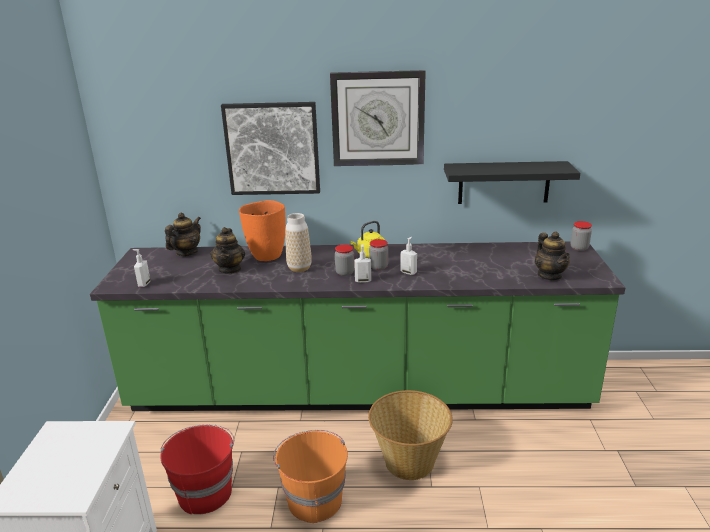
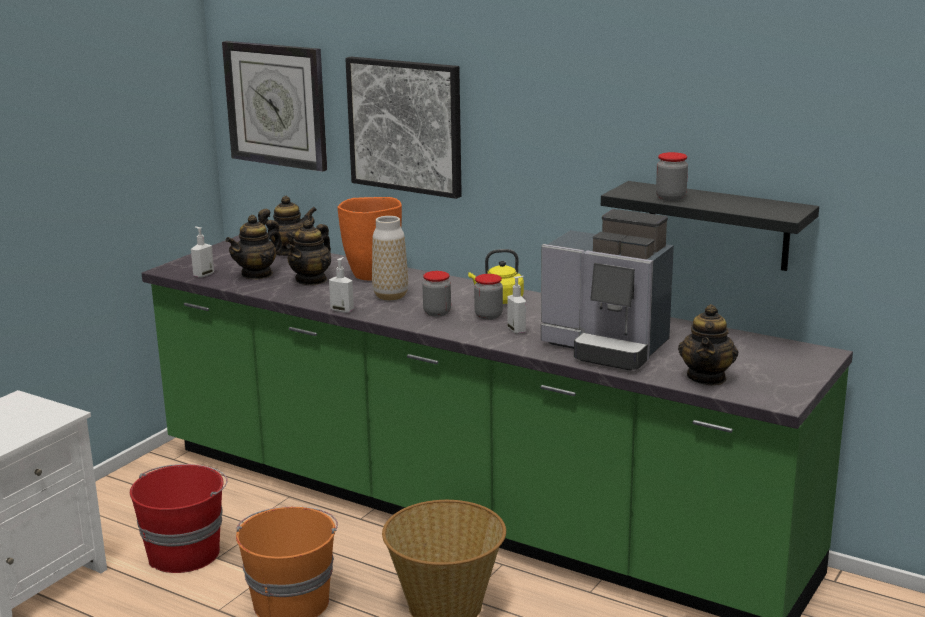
camera: 30 degrees right, 5 degrees down
wall clock [330,70,426,166] -> wall clock moved to [222,41,327,172]
soap dispenser [354,244,371,283] -> soap dispenser moved to [329,257,354,313]
jar [571,221,592,251] -> jar moved to [656,152,688,201]
none -> teapot [225,215,283,280]
none -> coffee machine [541,209,674,371]

